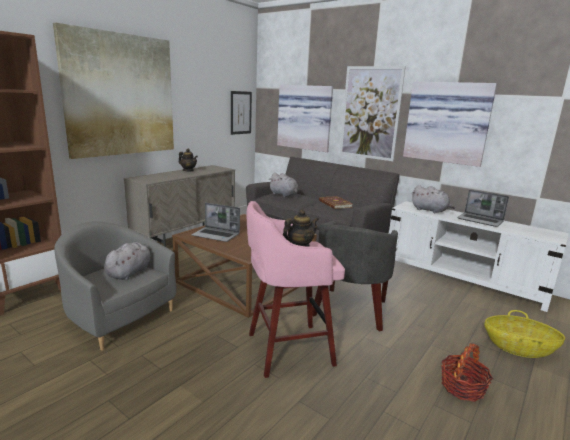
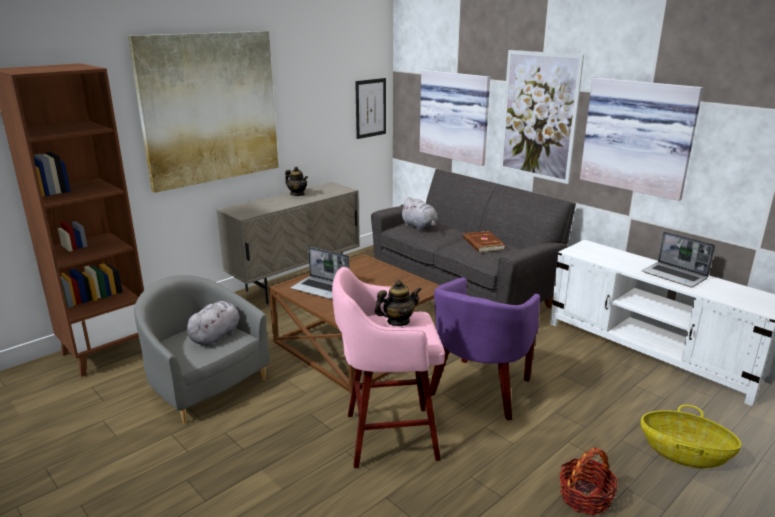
camera: 10 degrees right, 5 degrees up
grey armchair [312,221,398,331] -> purple armchair [430,277,540,420]
grey plush toy [412,185,455,213] -> none

